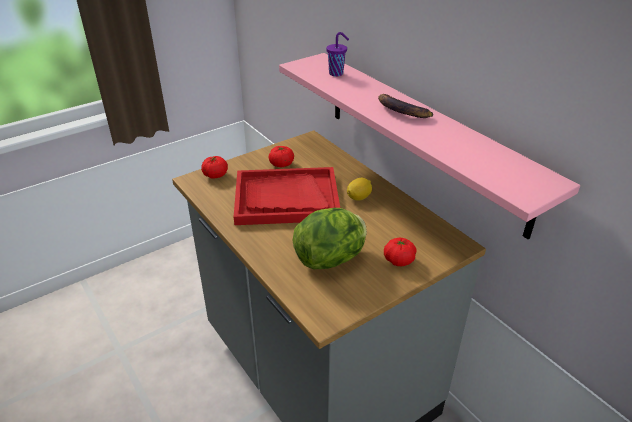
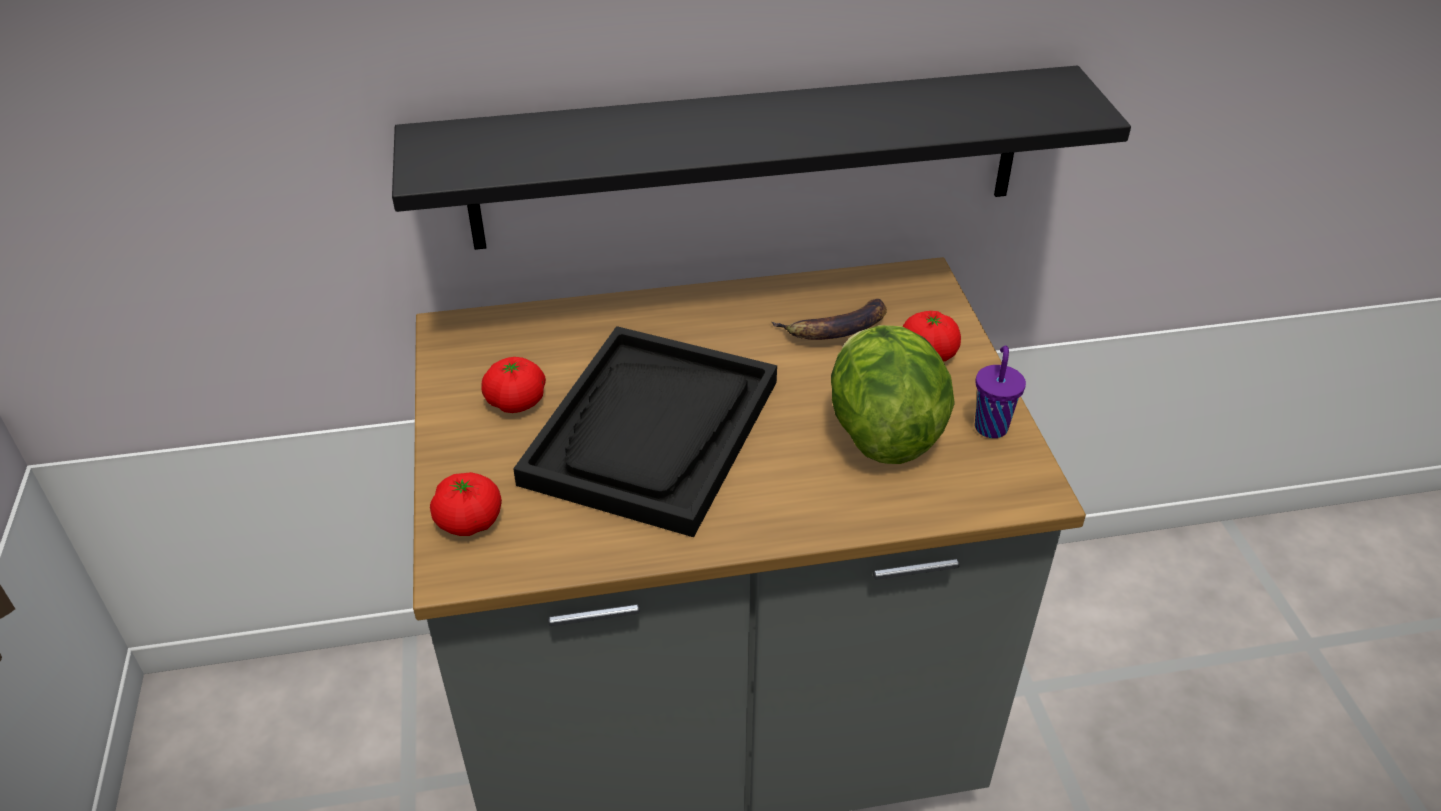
camera: 65 degrees left, 5 degrees up
red tray [234,167,340,225] -> black tray [513,326,777,537]
pink shelf [279,53,580,239] -> black shelf [392,66,1131,250]
purple cup [326,32,349,77] -> purple cup moved to [975,346,1026,438]
lemon [347,178,372,201] -> none
banana [378,94,433,118] -> banana moved to [772,299,887,340]

